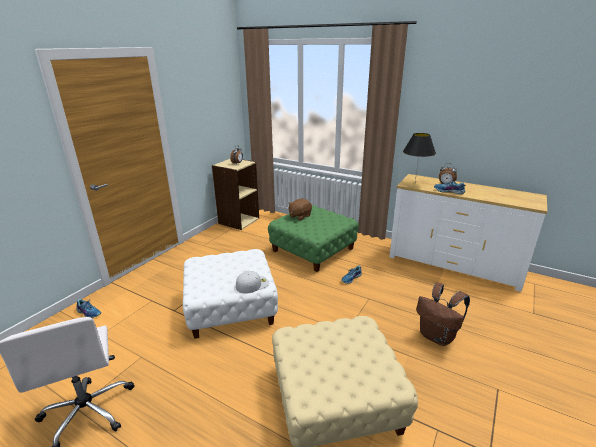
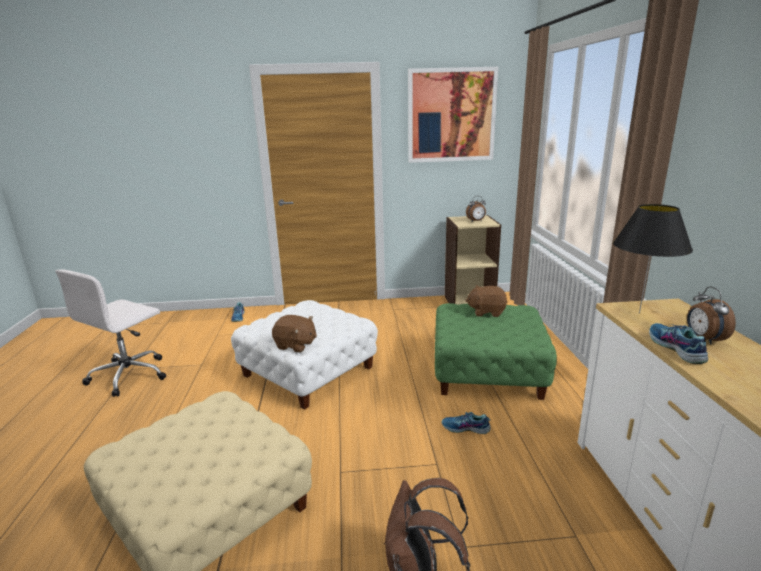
camera: 55 degrees right, 5 degrees down
white cap [236,271,269,294] -> brown plush toy [272,315,317,353]
none -> picture [408,67,498,163]

